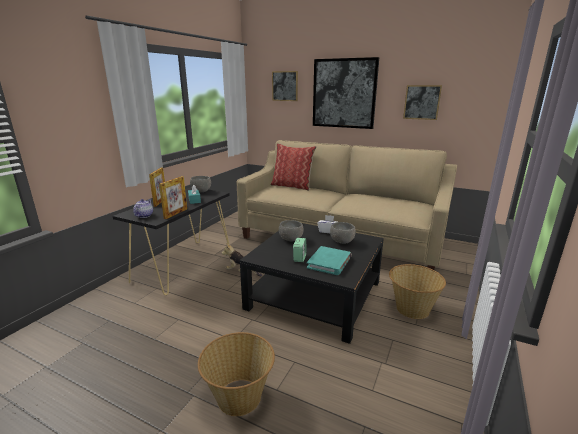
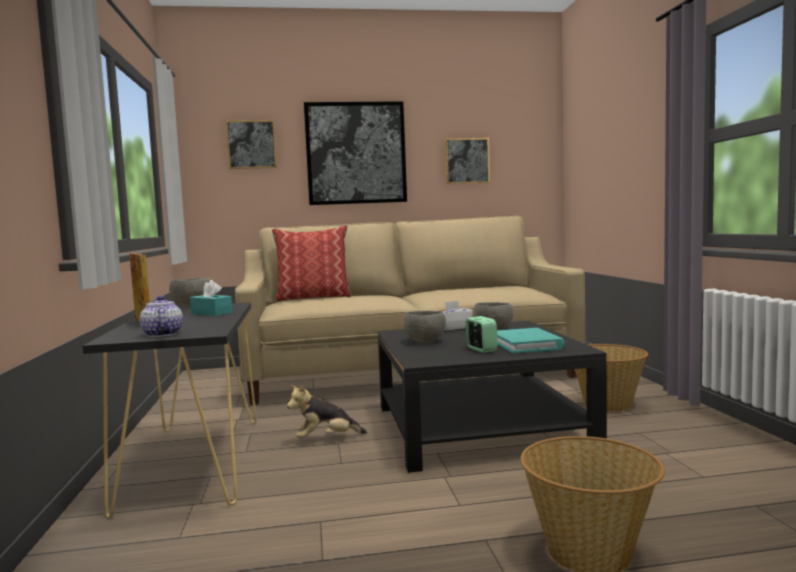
camera: 35 degrees left, 15 degrees down
picture frame [159,176,187,219] -> none

